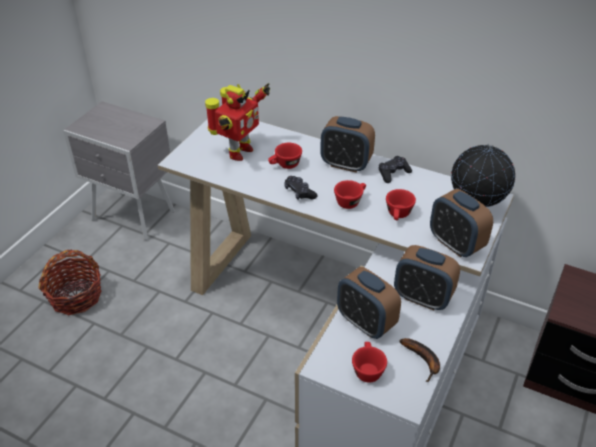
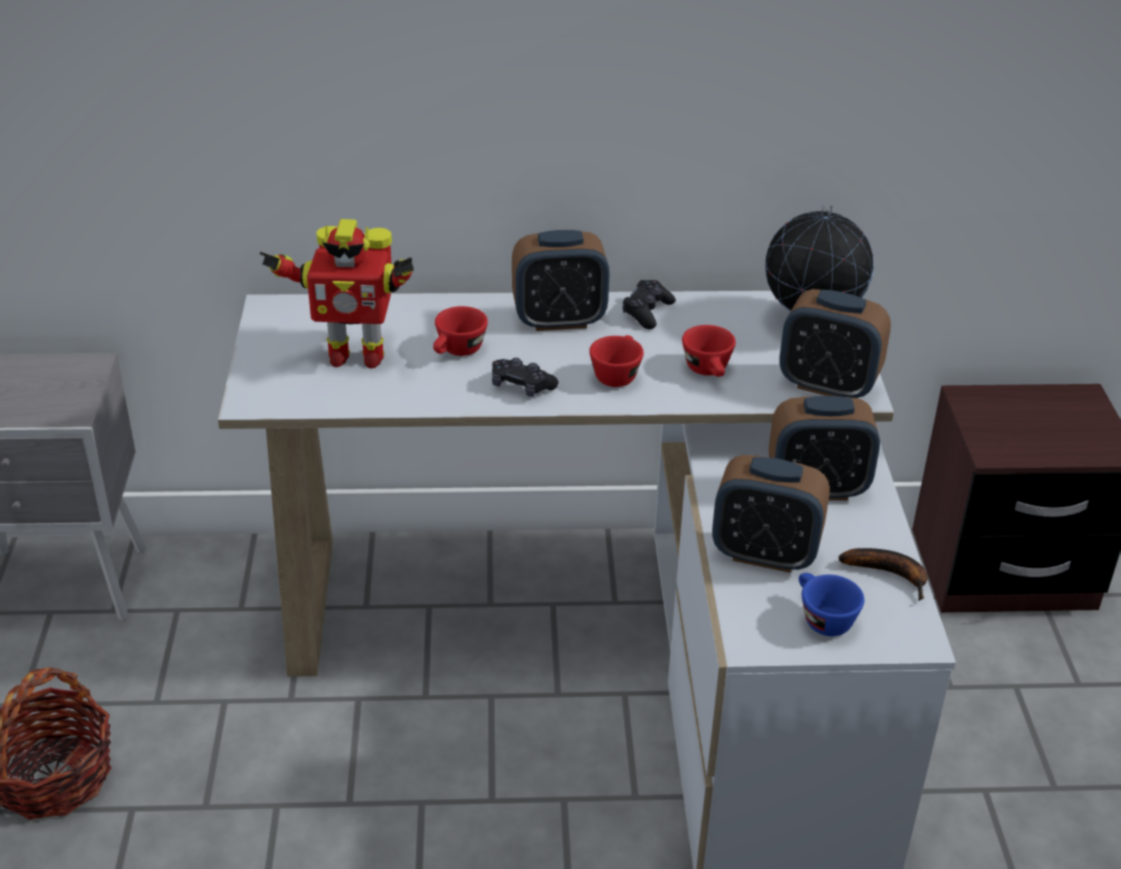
camera: 30 degrees left, 5 degrees down
toy robot [205,83,270,161] -> toy robot turned 90 degrees clockwise [260,219,414,368]
red cup [352,342,387,383] -> blue cup [799,573,864,636]

